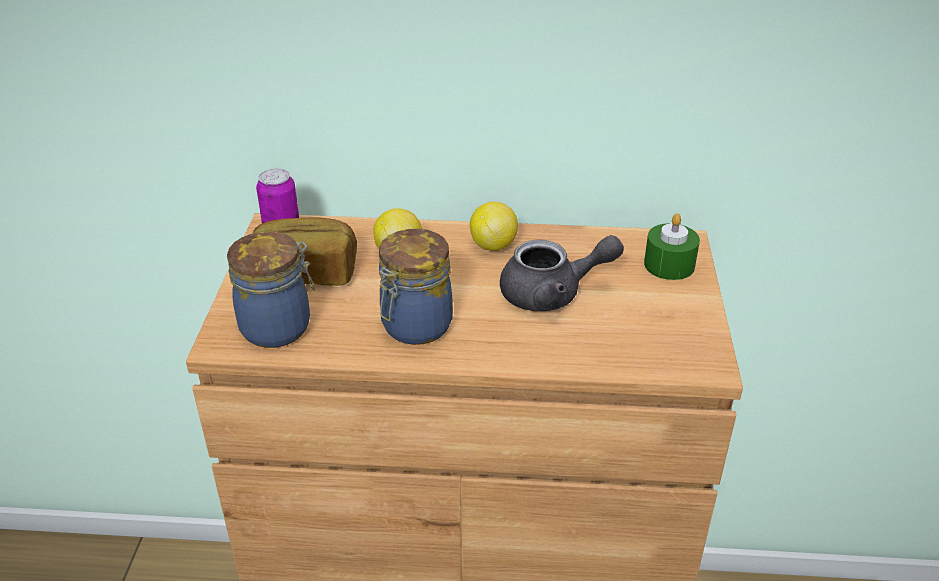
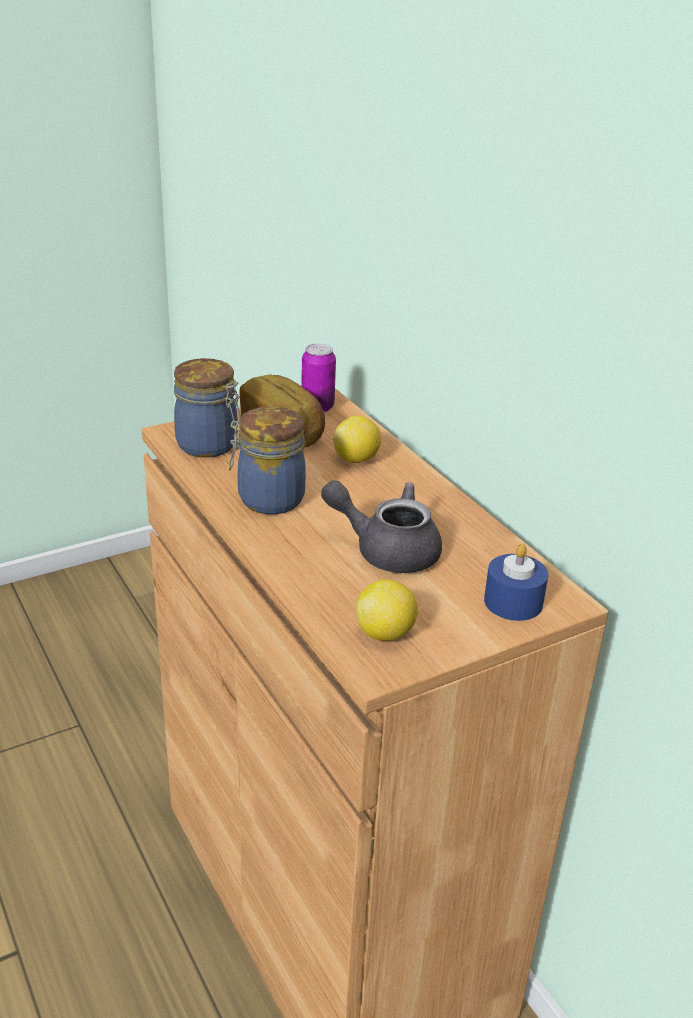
camera: 55 degrees right, 5 degrees down
lemon [470,202,518,251] -> lemon moved to [356,579,418,641]
grey teapot [500,235,624,311] -> grey teapot turned 150 degrees clockwise [321,480,442,573]
green candle [644,213,700,280] -> blue candle [484,544,548,621]

